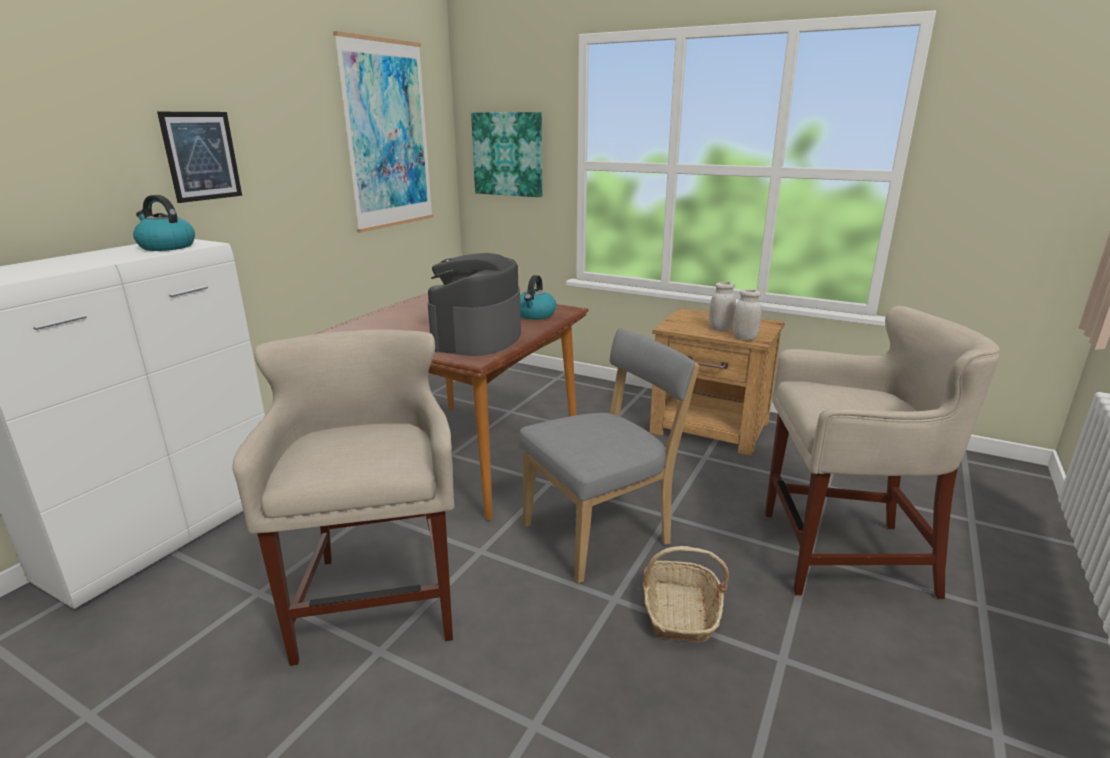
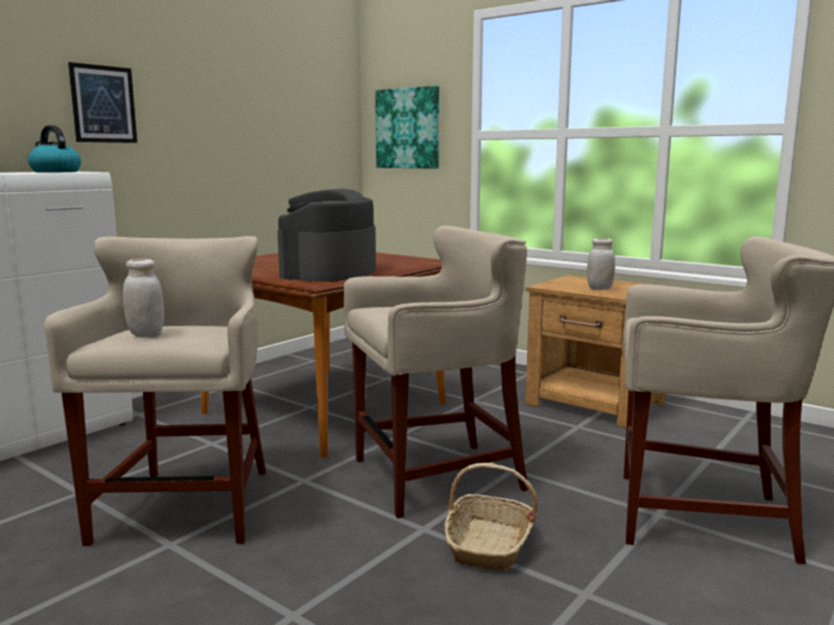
camera: 10 degrees right, 10 degrees down
picture [333,31,434,233] -> none
grey chair [519,329,699,584] -> beige stool [344,226,528,519]
kettle [520,275,556,320] -> none
white jar [733,289,762,340] -> white jar moved to [123,259,164,337]

